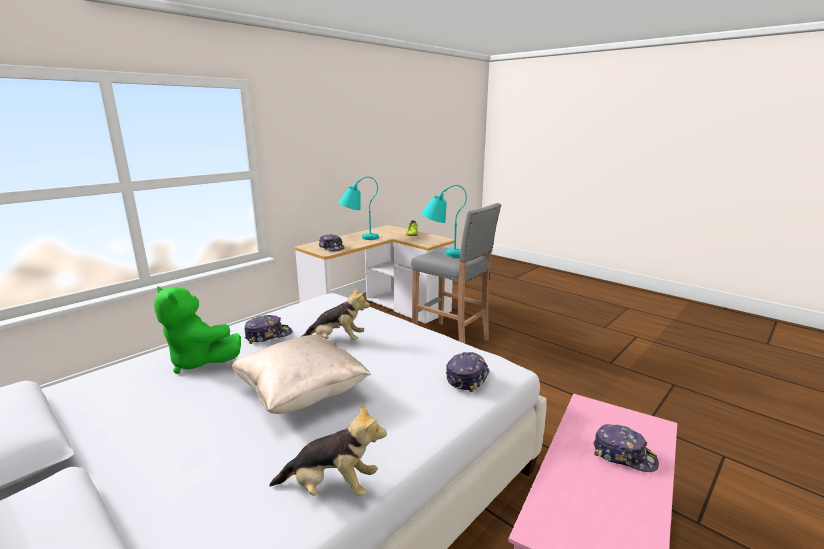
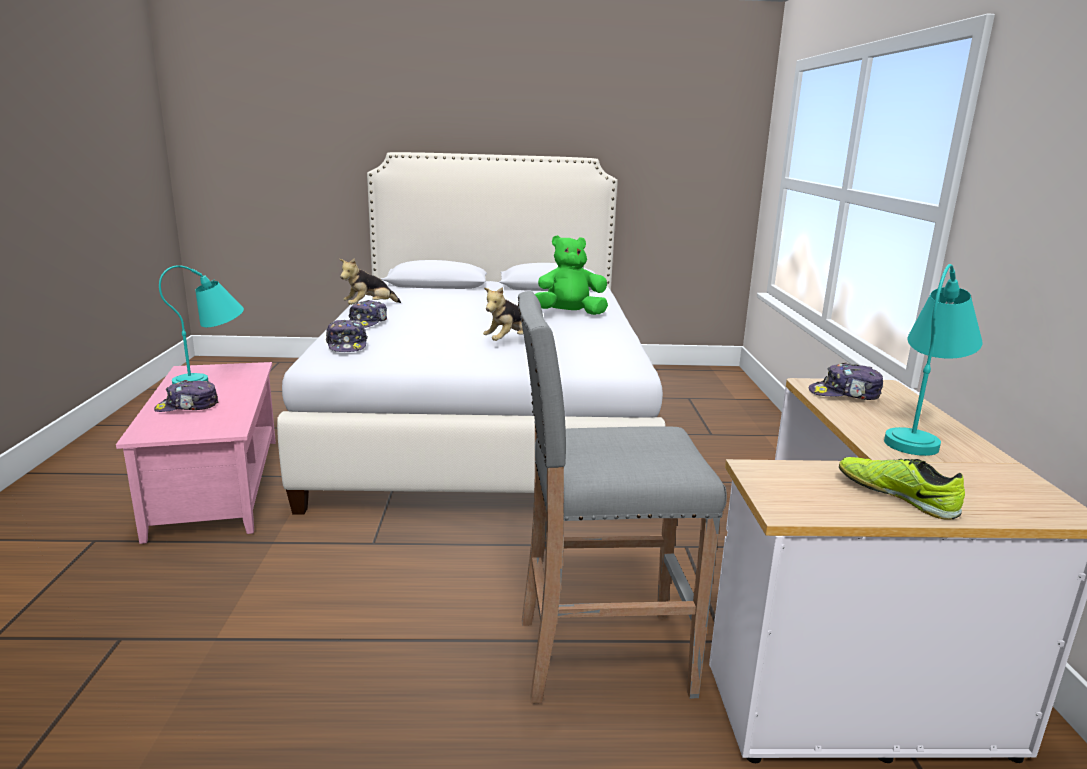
camera: 135 degrees right, 0 degrees up
beige pillow [232,334,371,414] -> none
cap [244,315,293,344] -> cap moved to [349,300,387,328]
turquoise table lamp [421,185,467,257] -> turquoise table lamp moved to [159,265,244,384]

